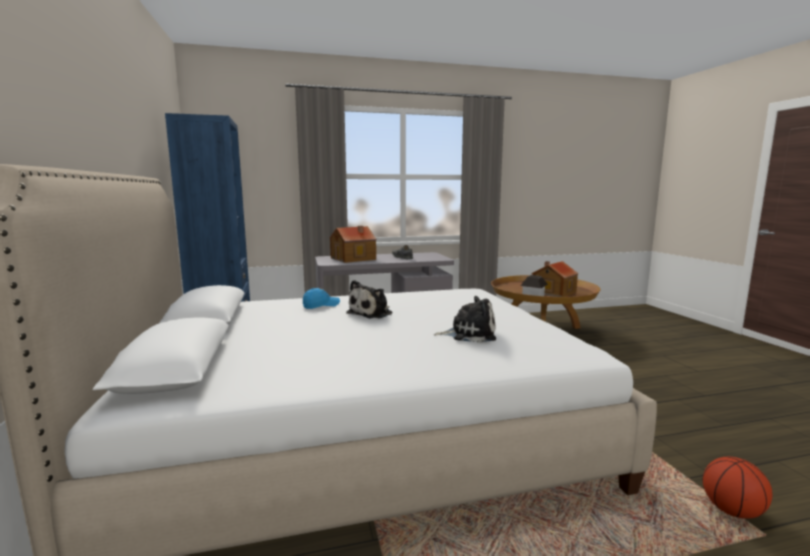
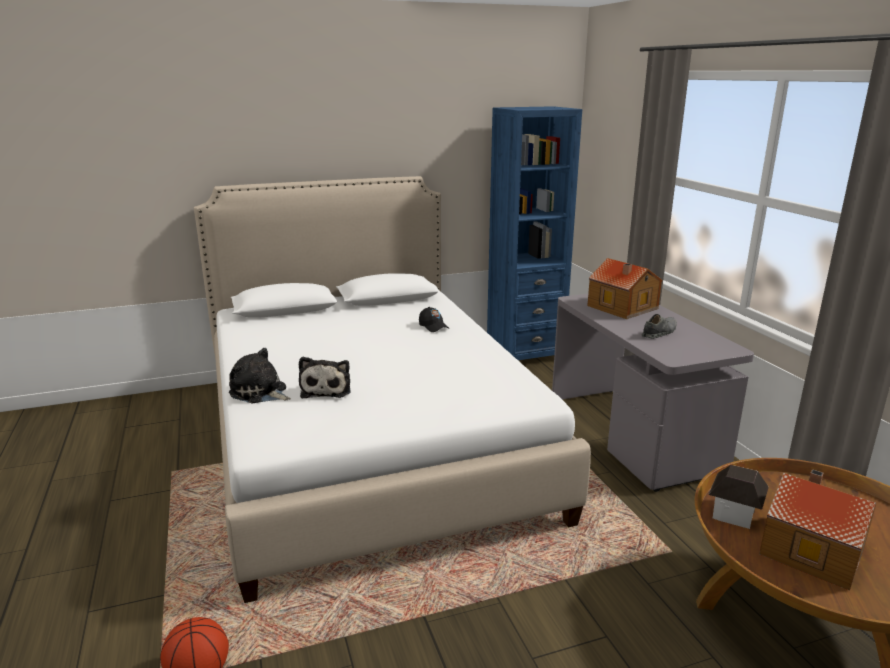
camera: 85 degrees right, 10 degrees up
blue cap [303,288,340,309] -> black cap [419,307,449,332]
plush toy [346,280,392,319] -> plush toy moved to [229,348,291,403]

